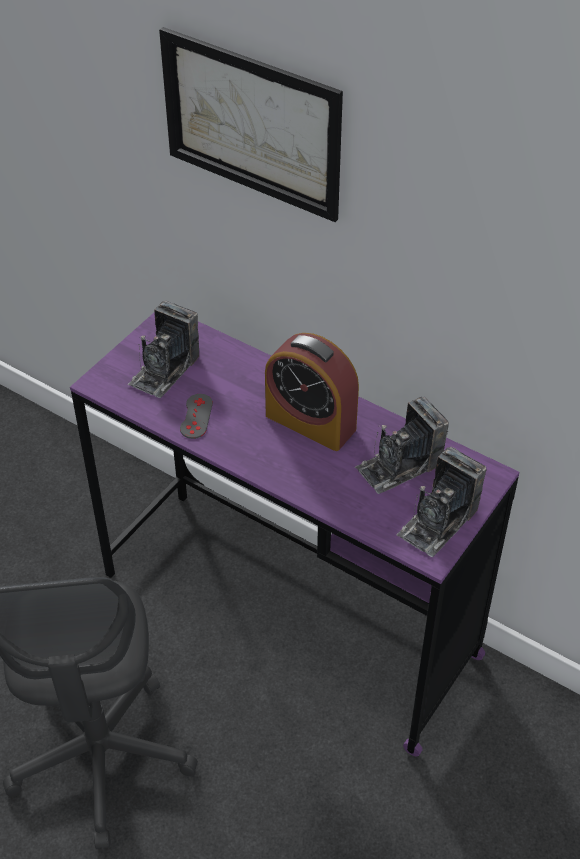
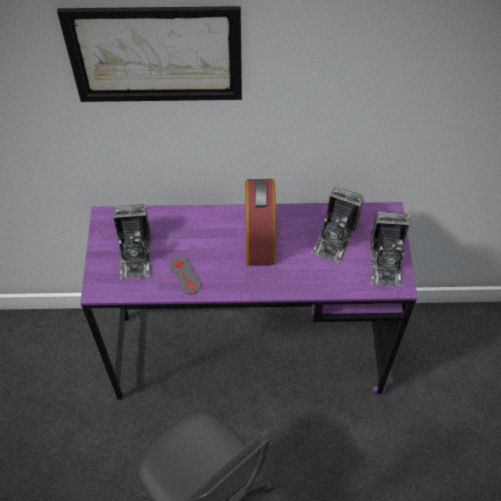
camera: 35 degrees left, 10 degrees up
alarm clock [265,333,359,451] -> alarm clock turned 90 degrees counterclockwise [245,179,276,266]

